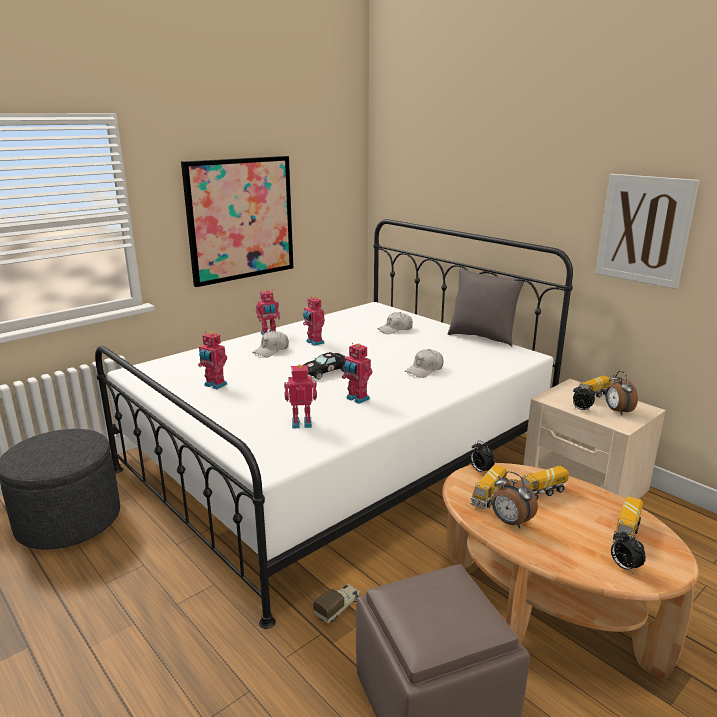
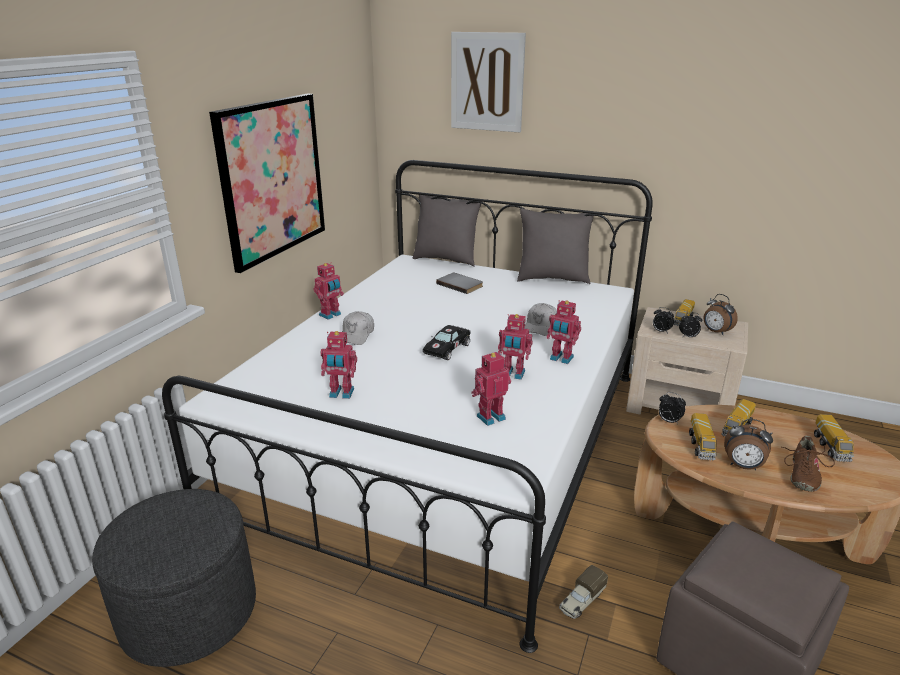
camera: 25 degrees left, 5 degrees up
toy robot [303,296,325,346] -> toy robot moved to [546,300,581,364]
toy truck [313,583,361,623] -> toy truck turned 150 degrees counterclockwise [559,565,608,619]
white cap [377,312,413,334] -> grey book [436,273,483,294]
picture [595,174,700,289] -> picture moved to [451,32,526,132]
alarm clock [611,530,646,574] -> alarm clock moved to [653,307,674,333]
none -> grey pillow [413,195,481,267]
none -> brown shoe [782,436,835,492]

